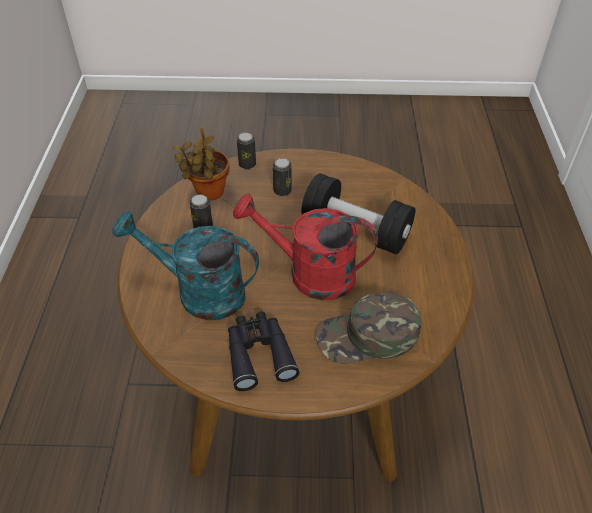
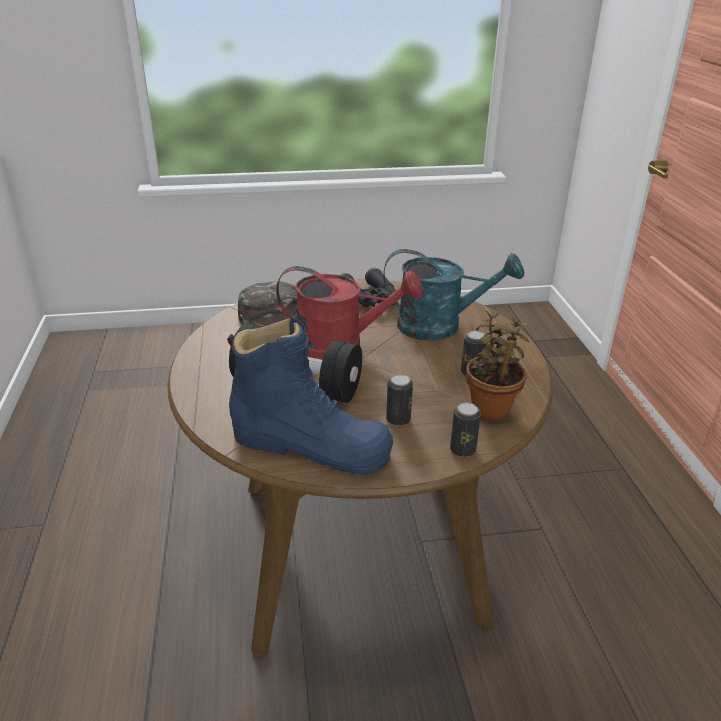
camera: 170 degrees right, 15 degrees down
none -> blue boot [227,317,393,475]

